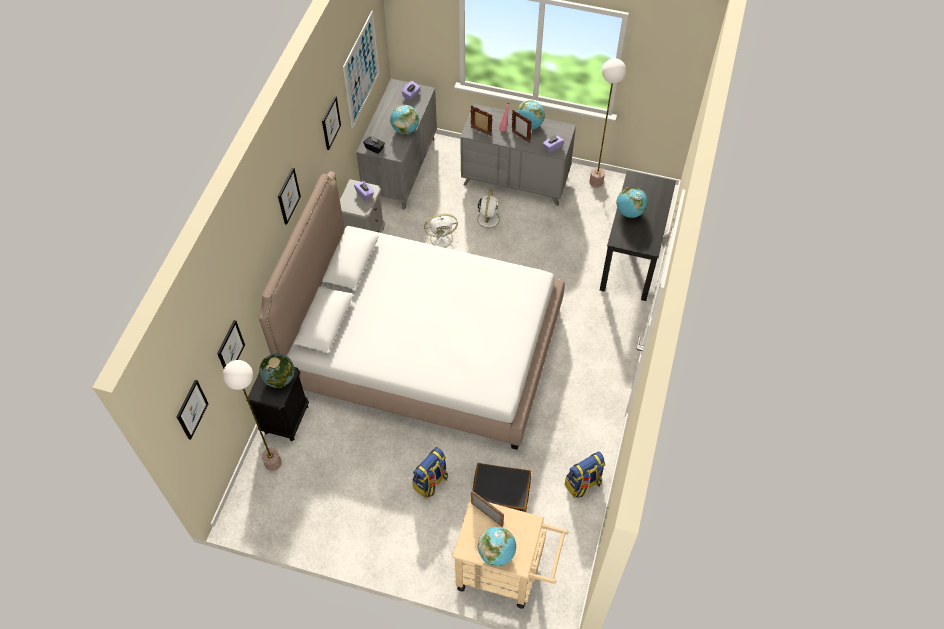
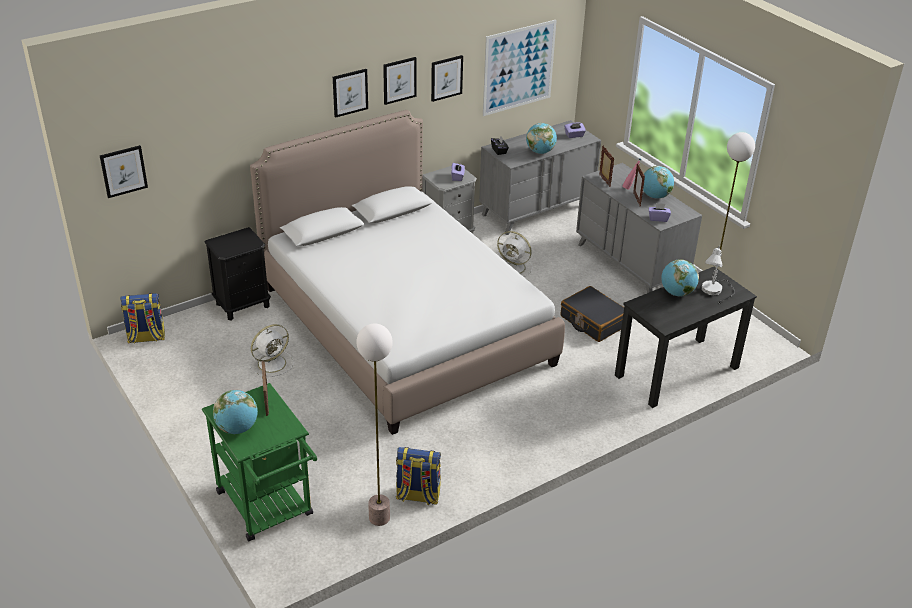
camera: 40 degrees right, 20 degrees down
picture [217,320,245,369] -> picture moved to [383,57,417,105]
floor lamp [223,360,282,471] -> floor lamp moved to [356,323,393,526]
globe [259,353,295,388] -> none
backpack [413,447,448,498] -> backpack moved to [120,293,165,344]
beige cart [452,498,569,609] -> green cart [202,383,317,541]
black suitcase [472,463,531,512] -> black suitcase moved to [561,286,624,342]
white fan [473,190,504,232] -> white fan moved to [249,324,294,377]
none -> white table lamp [702,246,735,304]

